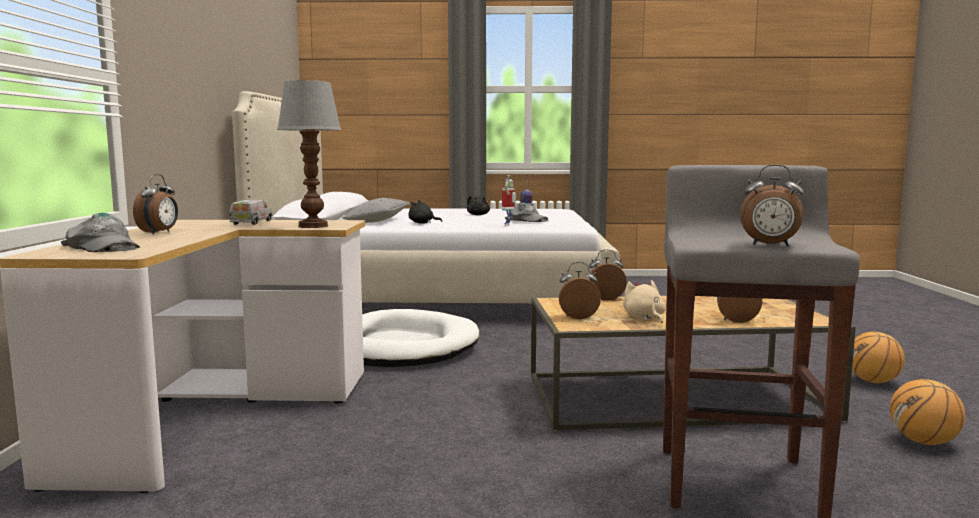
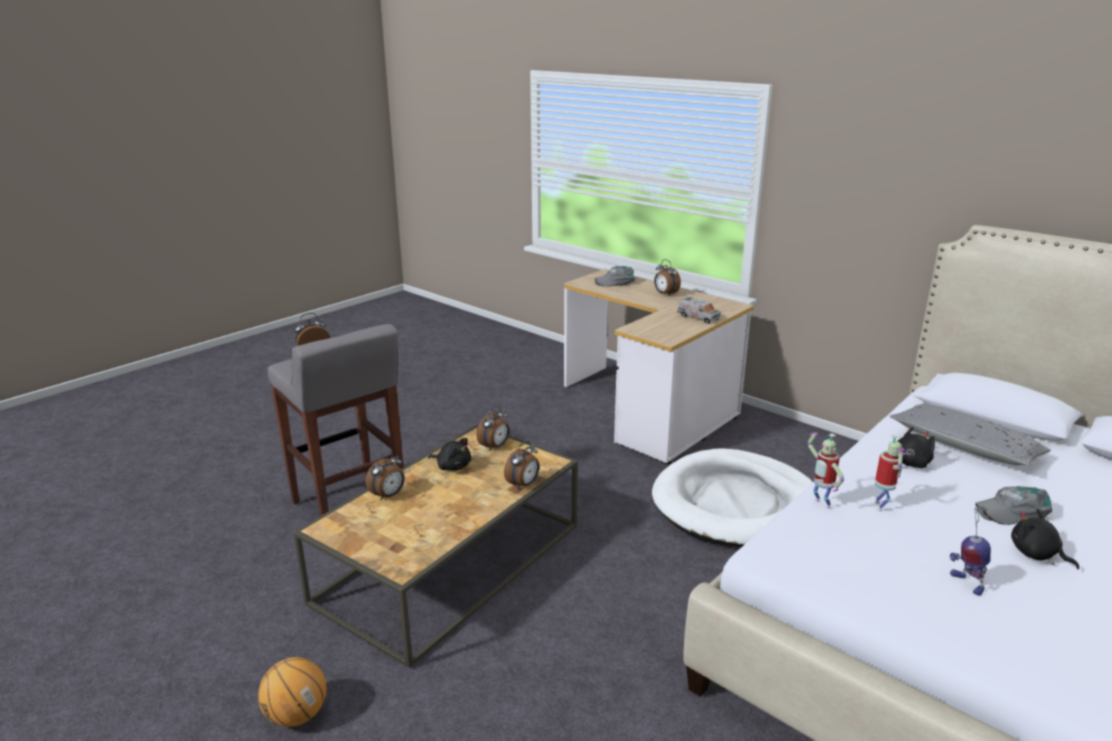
camera: 130 degrees right, 15 degrees up
table lamp [277,80,341,228] -> none
grey cap [505,203,548,222] -> grey cap moved to [975,486,1052,525]
beige plush toy [623,280,666,323] -> black plush toy [428,438,471,471]
basketball [890,379,965,445] -> none
none -> toy robot [875,435,907,511]

